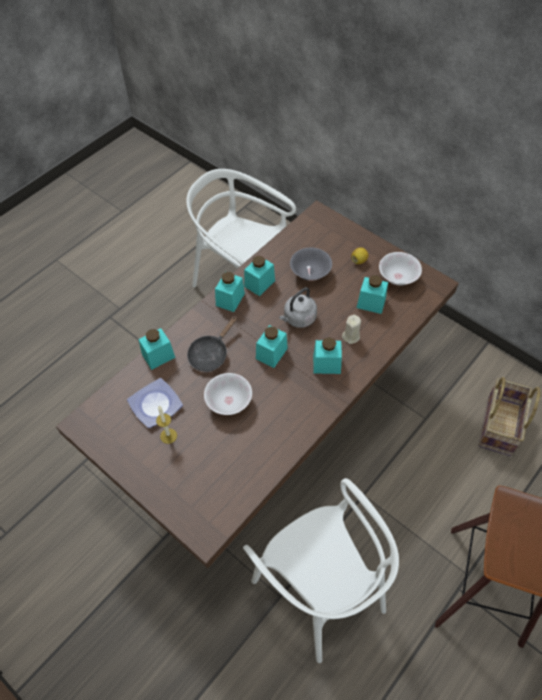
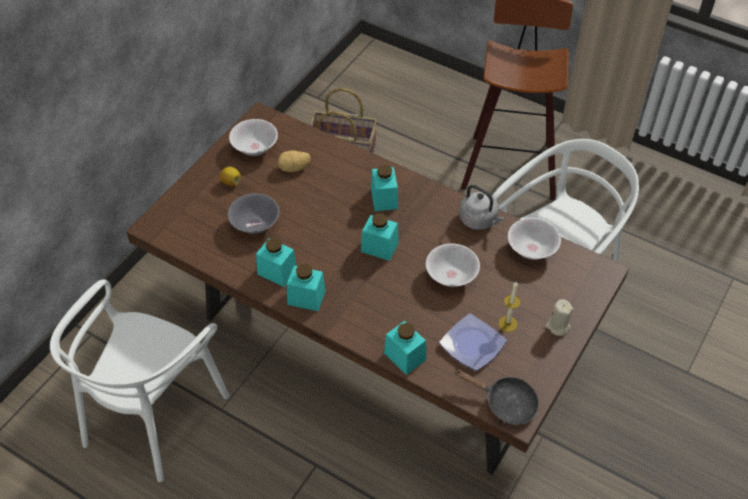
camera: 100 degrees left, 5 degrees down
black frying pan [187,316,237,372] -> black frying pan moved to [454,370,539,425]
grey kettle [279,287,317,328] -> grey kettle moved to [459,185,505,230]
beige candle [342,315,361,344] -> beige candle moved to [545,299,573,336]
turquoise jar [357,275,388,314] -> potato [278,150,311,172]
none -> white bowl [508,218,561,260]

